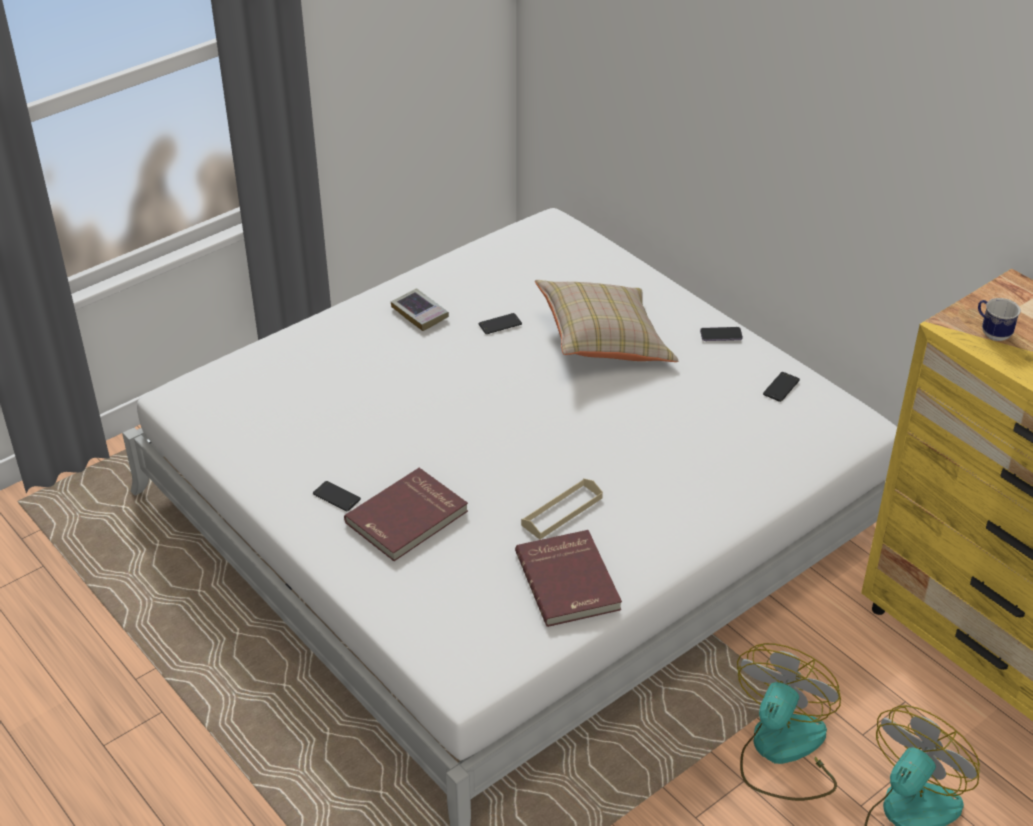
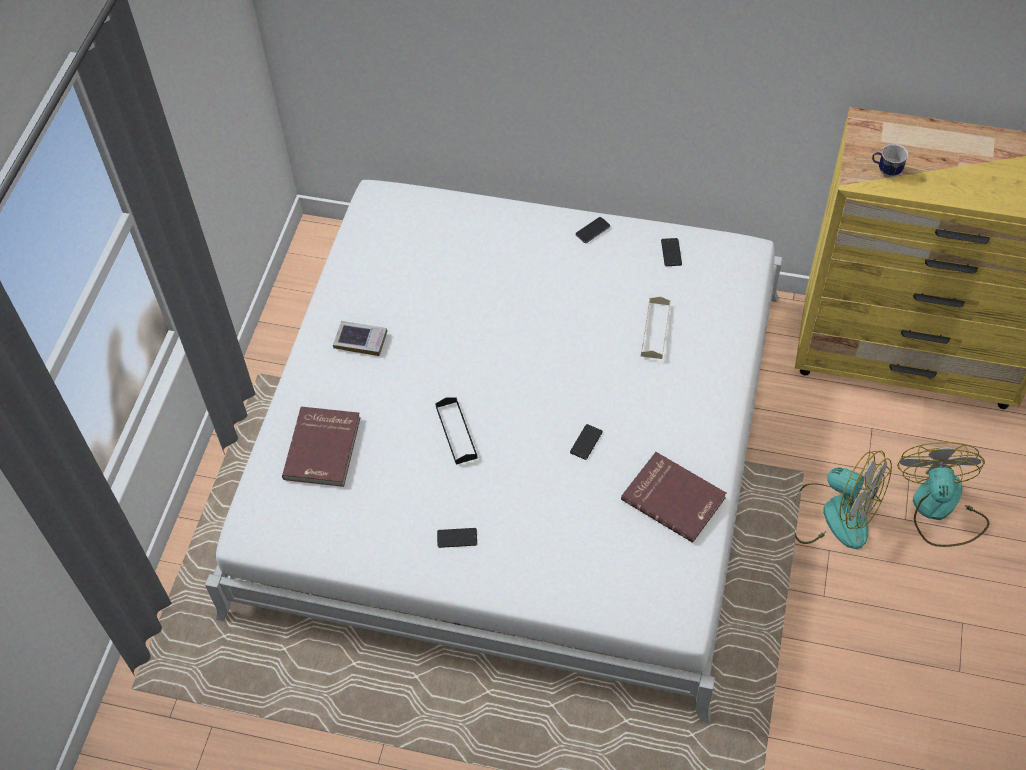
camera: 35 degrees left, 15 degrees up
red book [344,468,468,561] -> red book moved to [282,407,360,487]
phone [479,313,522,334] -> phone moved to [570,424,603,460]
beige tray [521,478,603,540] -> beige tray moved to [641,296,670,359]
beige pillow [535,280,678,362] -> none
fan [737,643,841,801] -> fan turned 135 degrees clockwise [795,451,892,549]
none -> black tray [435,397,477,464]

